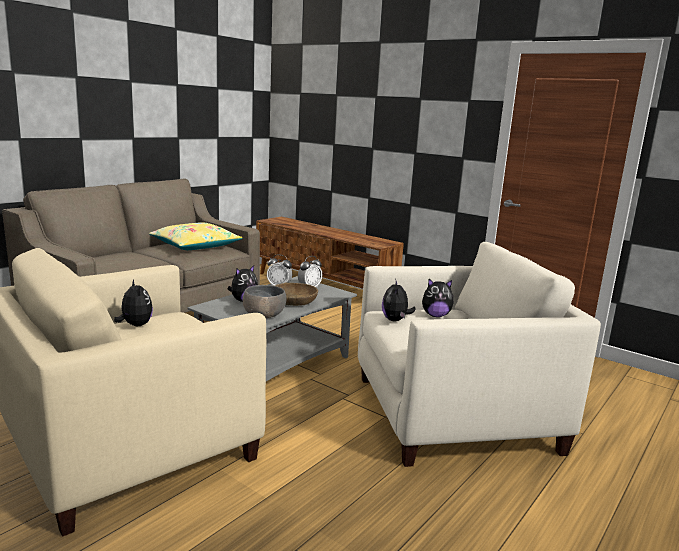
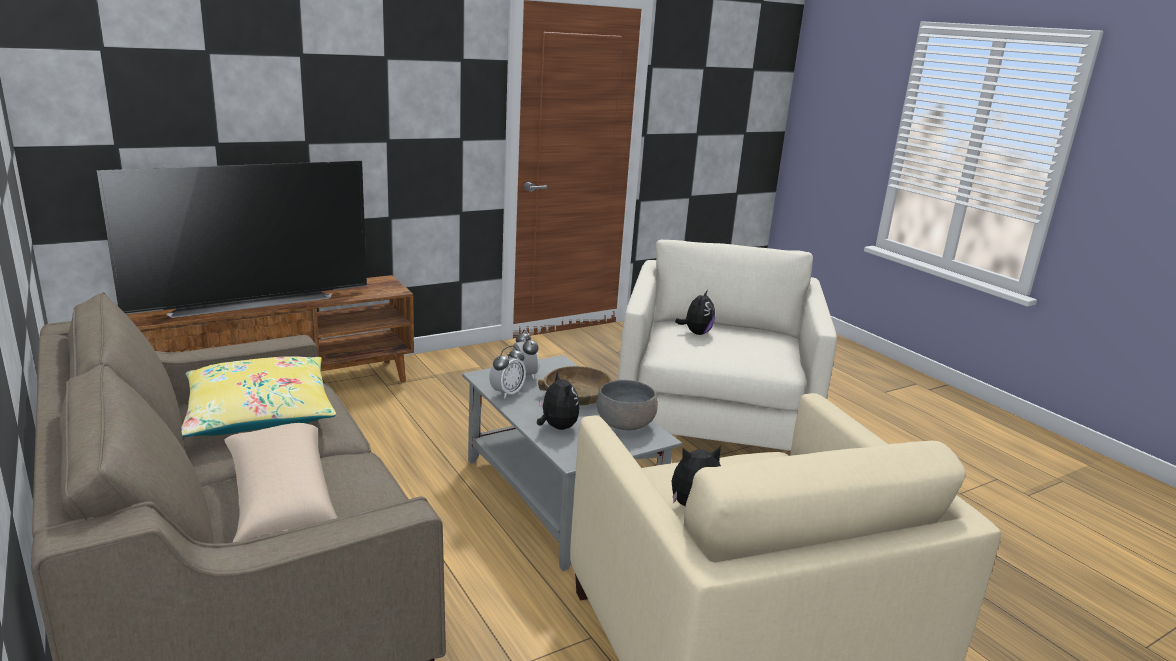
camera: 70 degrees left, 5 degrees up
plush toy [382,281,416,321] -> none
none -> television [97,161,367,318]
none -> beige pillow [224,423,338,542]

